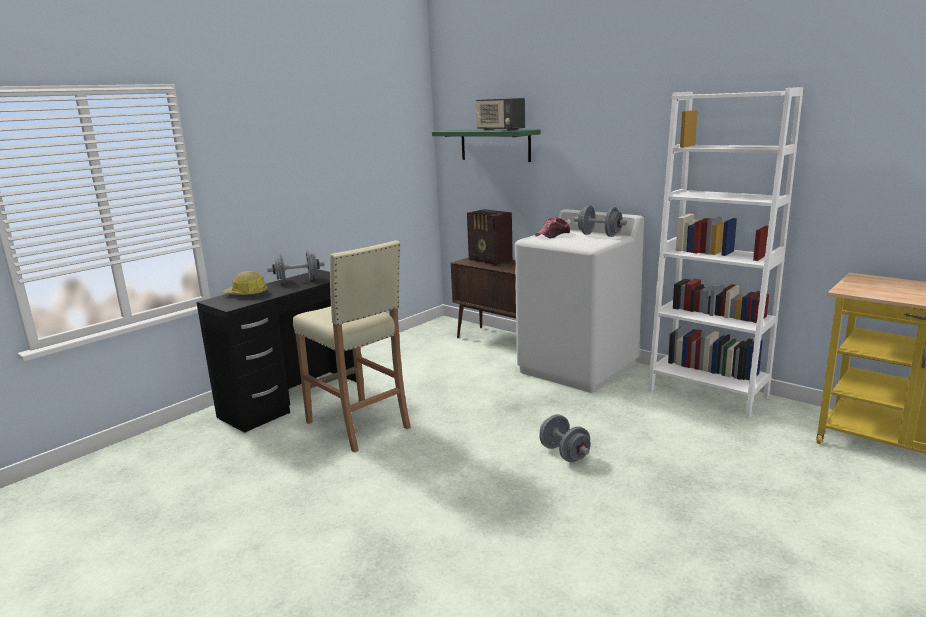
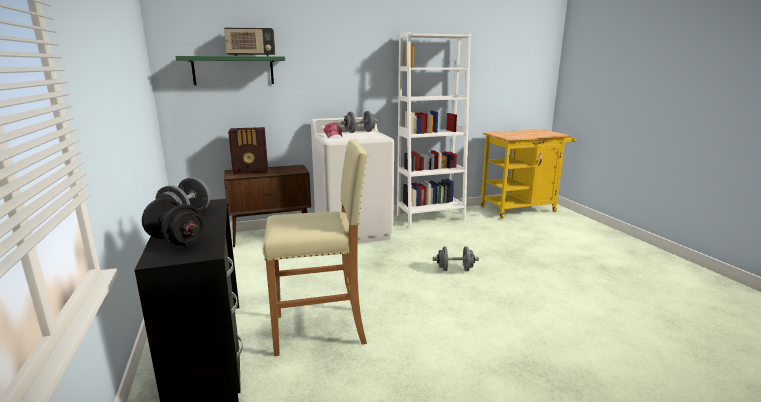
camera: 60 degrees left, 0 degrees up
hard hat [222,271,268,295] -> black dumbbell [142,198,205,247]

